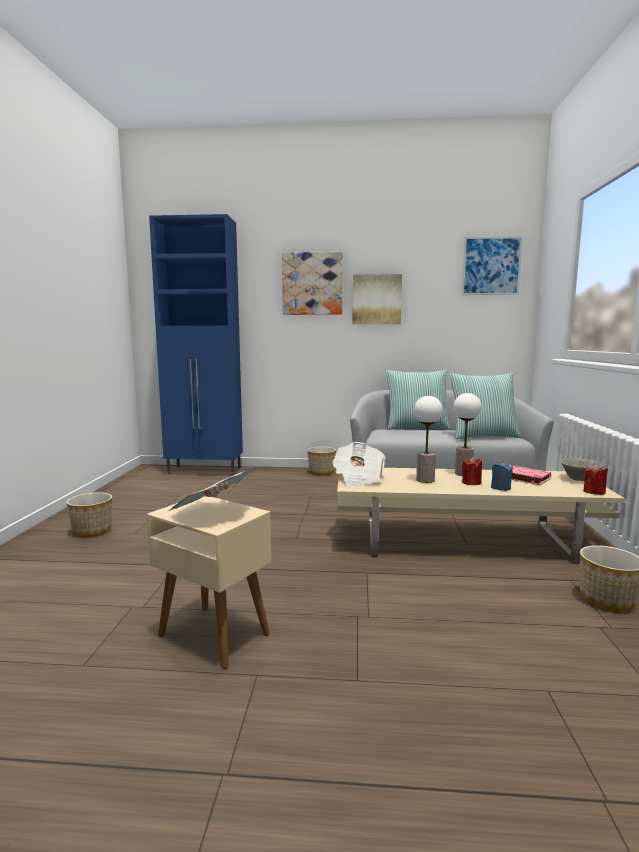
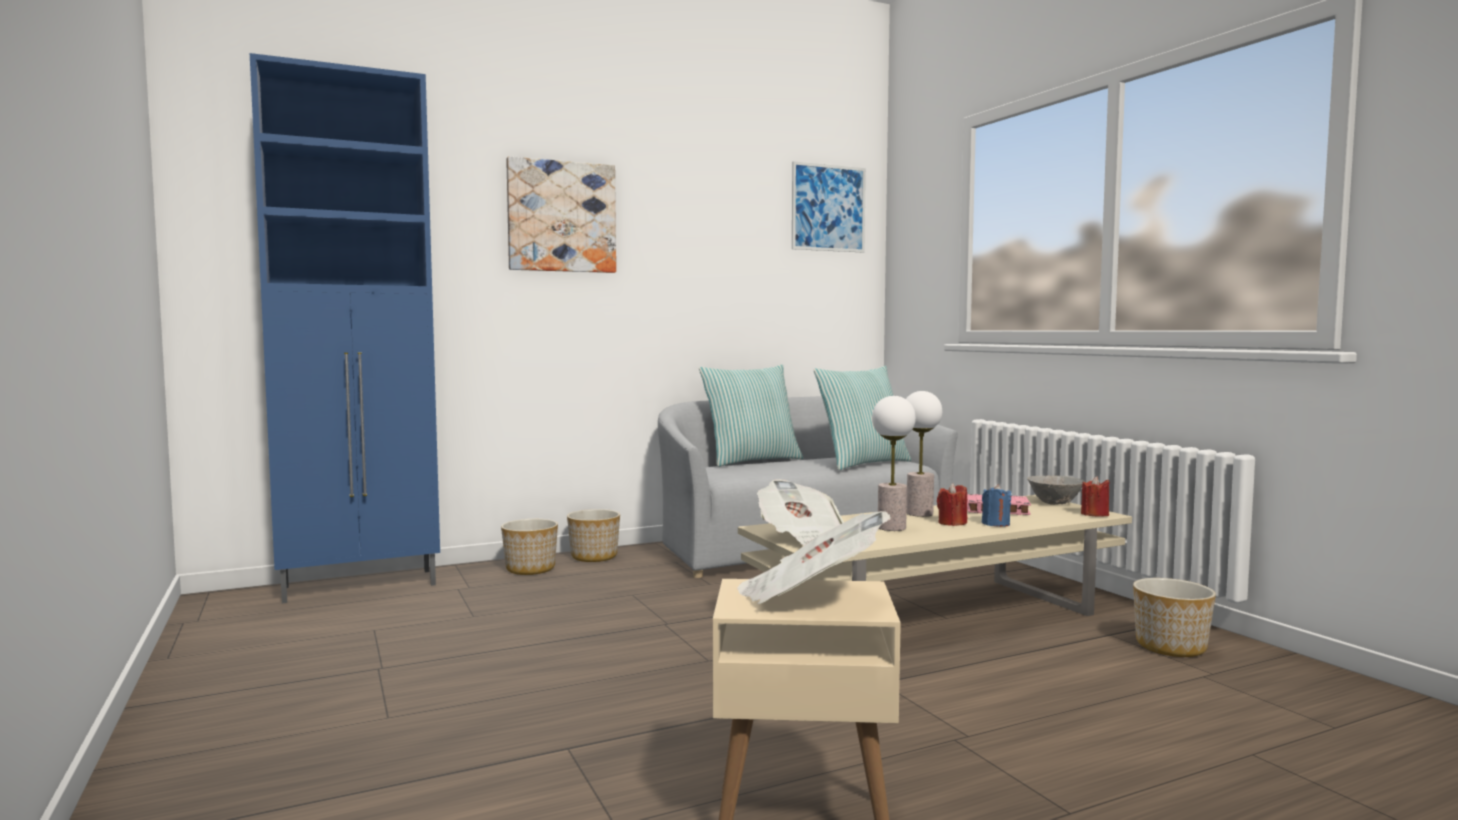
camera: 30 degrees left, 5 degrees down
planter [66,492,112,537] -> planter moved to [501,519,558,575]
picture [352,274,402,324] -> none

